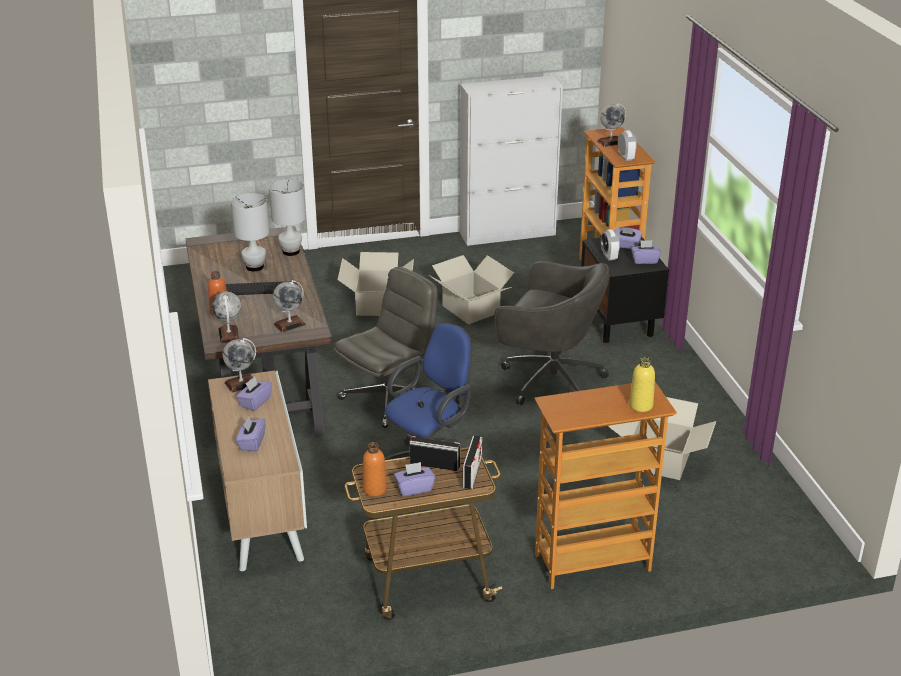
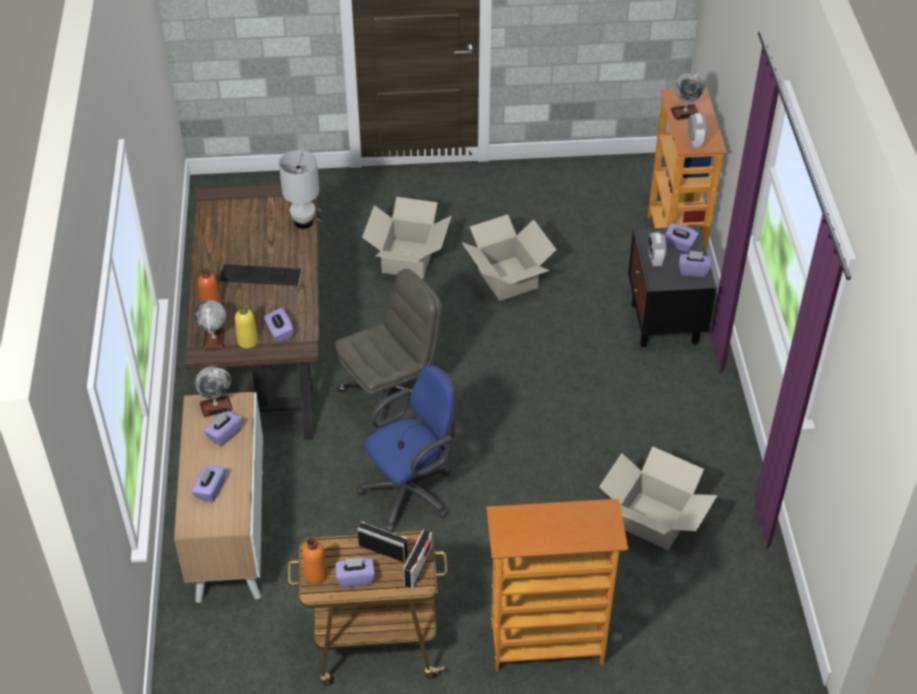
camera: 10 degrees right, 15 degrees up
white table lamp [231,193,269,271] -> none
globe [273,280,306,333] -> purple tissue box [264,307,294,343]
white cabinet [460,76,563,246] -> none
grey office chair [494,261,610,405] -> none
yellow bottle [629,357,655,412] -> yellow bottle moved to [235,304,258,349]

